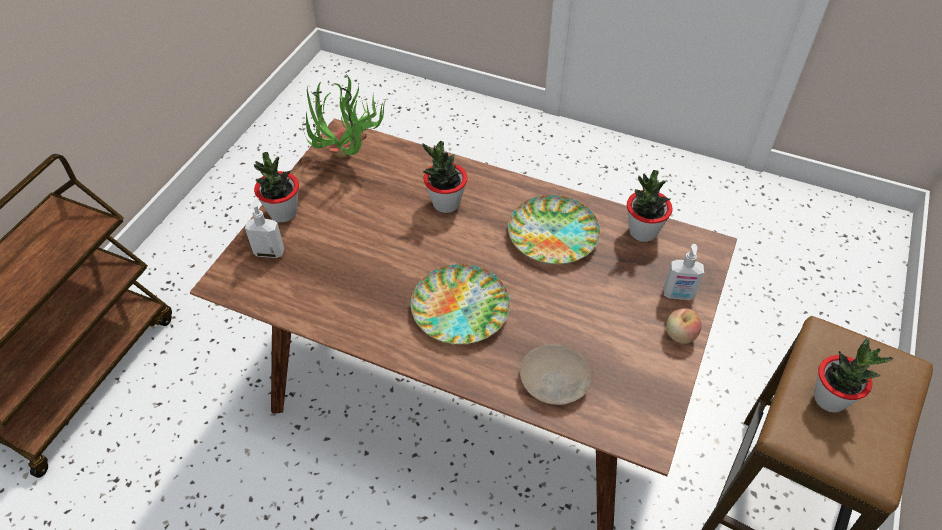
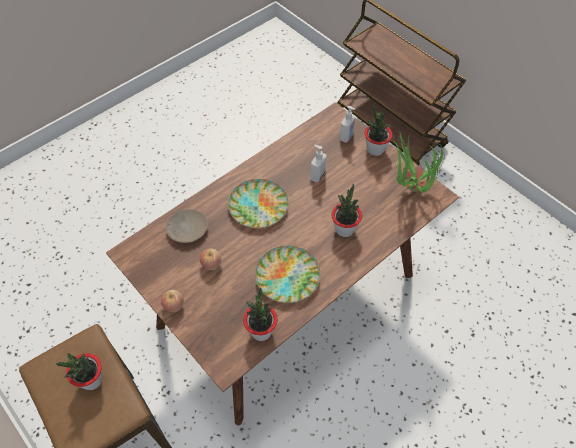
camera: 115 degrees right, 5 degrees up
soap dispenser [664,244,704,300] -> soap dispenser moved to [311,145,326,182]
none -> apple [200,249,221,270]

